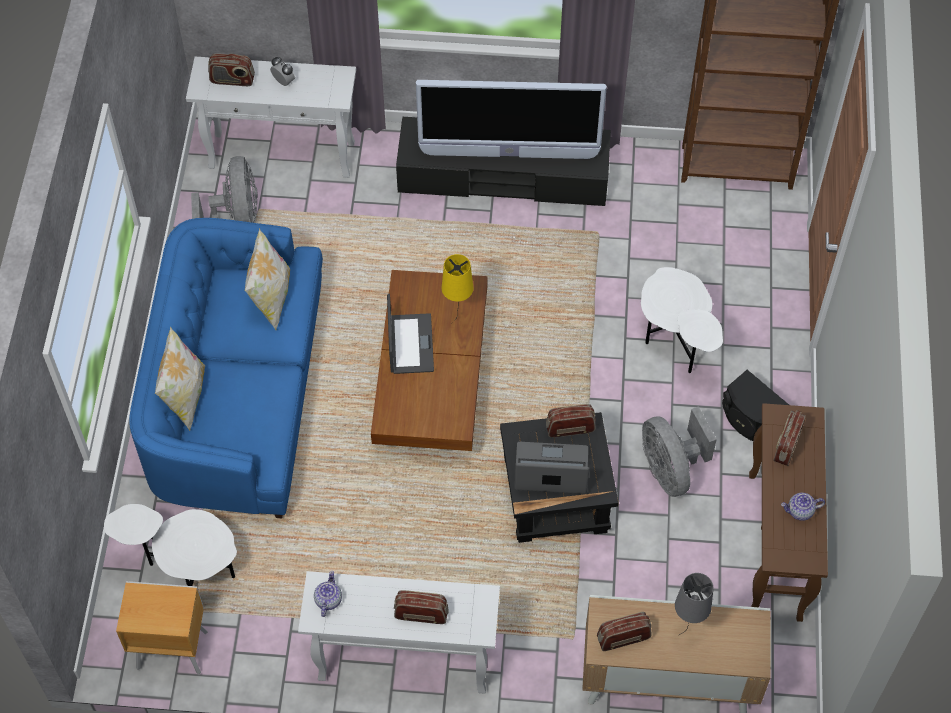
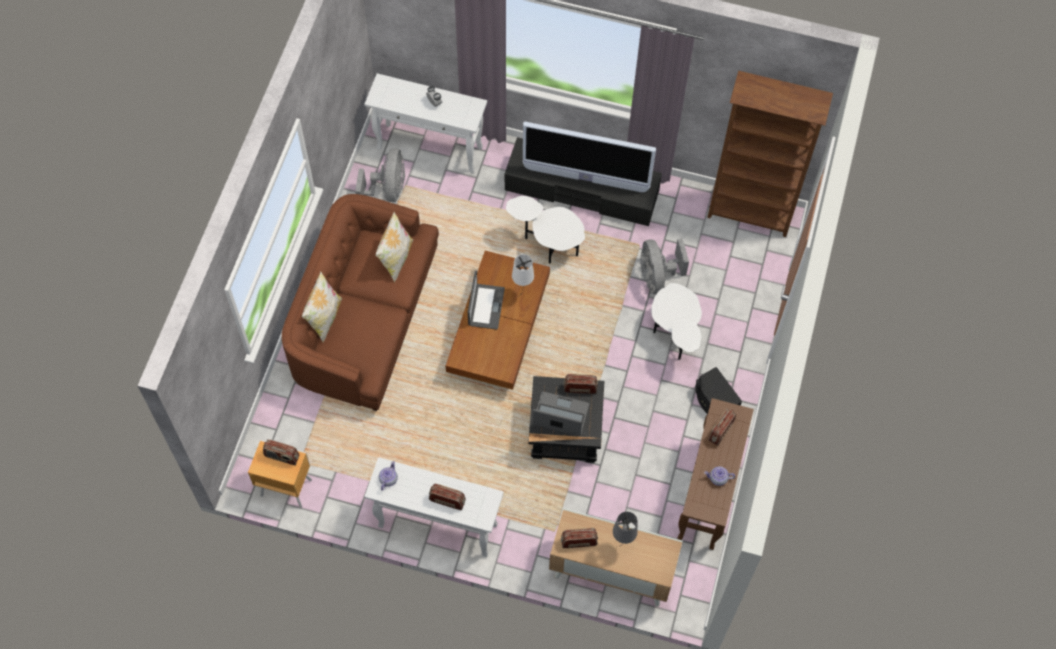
camera: 10 degrees right, 5 degrees up
white side table [104,504,237,586] -> white side table moved to [506,196,585,264]
blue sofa [129,218,323,518] -> brown sofa [282,194,439,411]
radio [208,53,255,86] -> radio moved to [263,439,299,465]
yellow table lamp [442,254,473,324] -> white table lamp [512,254,534,297]
grey fan [642,406,717,497] -> grey fan moved to [640,238,689,294]

